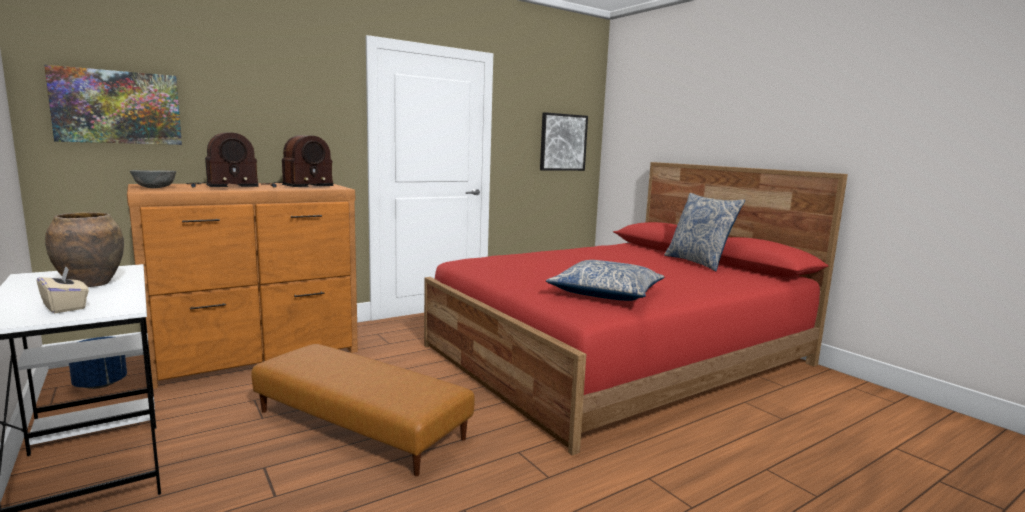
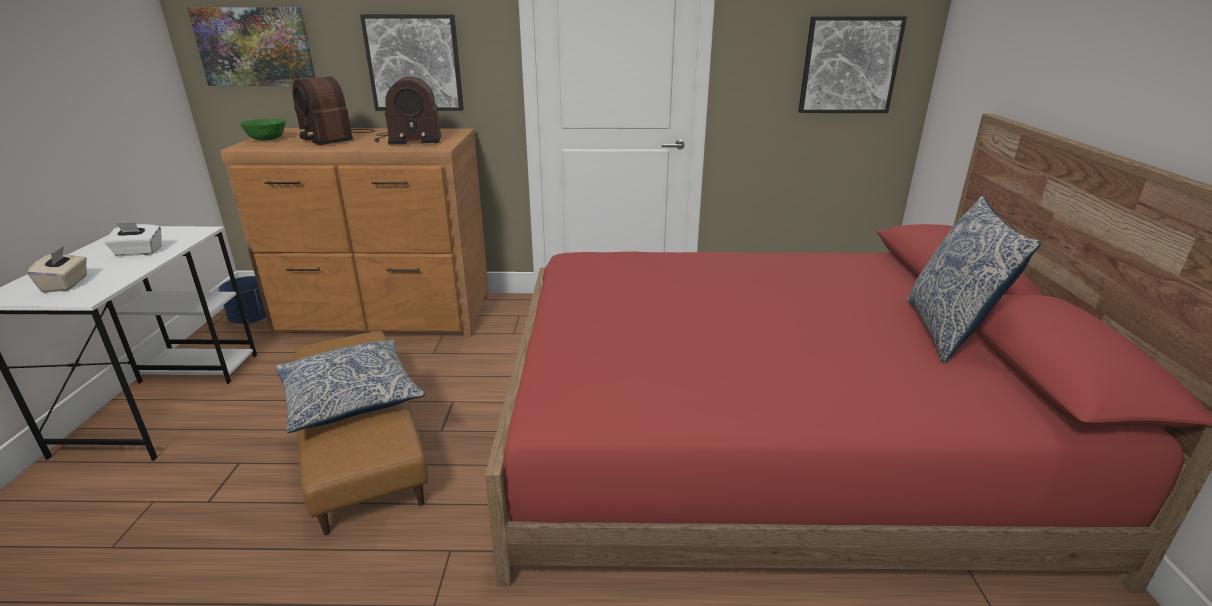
camera: 35 degrees right, 15 degrees up
brown vase [45,212,124,287] -> white tissue box [104,222,162,256]
grey bowl [130,170,177,188] -> green bowl [240,119,286,141]
radio [186,132,259,188] -> radio turned 45 degrees clockwise [292,77,375,145]
pillow [546,260,664,301] -> pillow moved to [275,340,425,433]
none -> picture [360,14,464,111]

